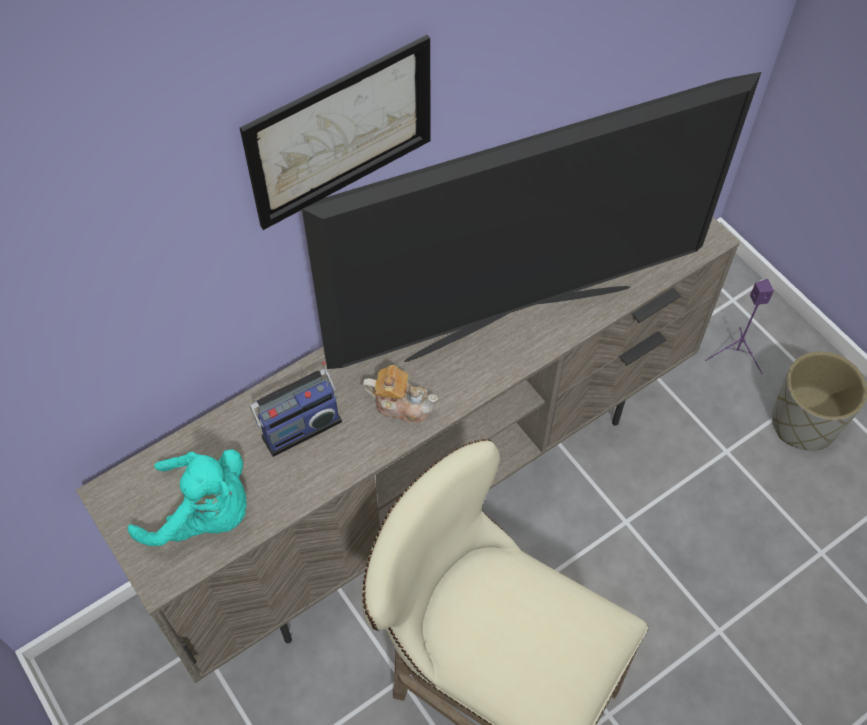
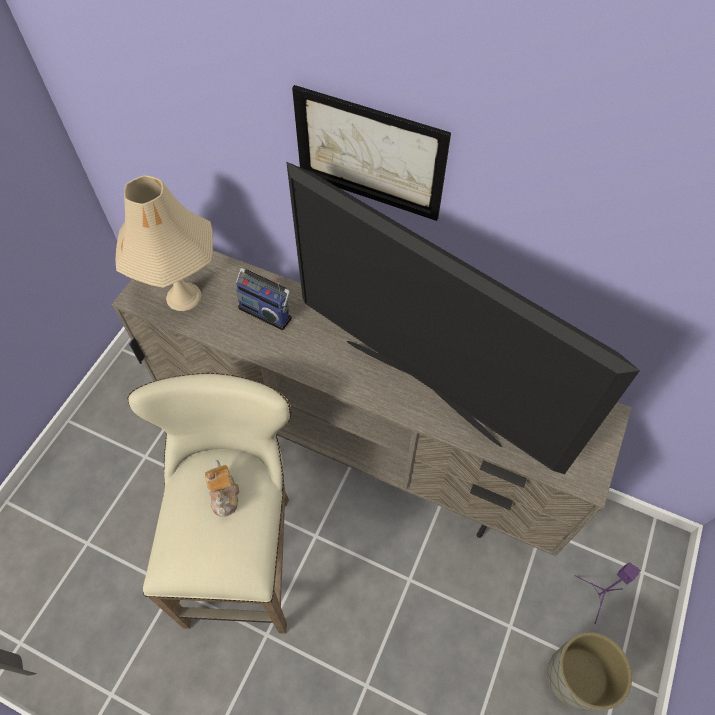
camera: 60 degrees right, 0 degrees up
turquoise plush toy [127,449,246,546] -> beige table lamp [115,175,213,311]
teapot [362,365,438,423] -> teapot moved to [205,460,239,517]

